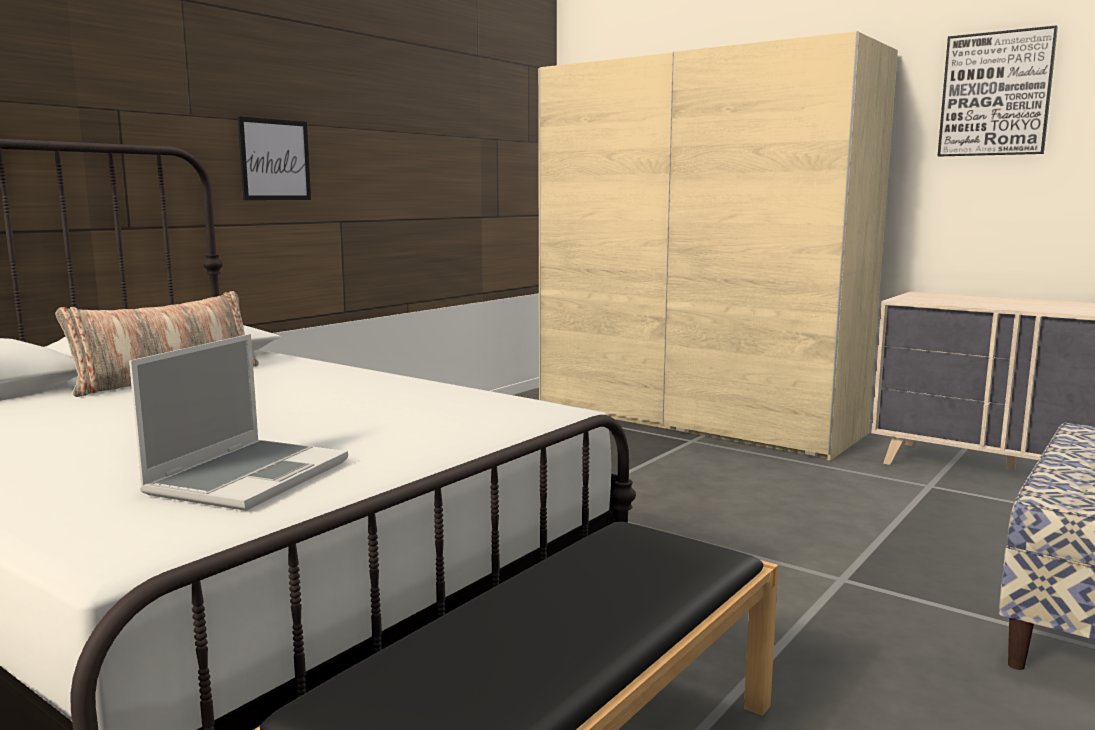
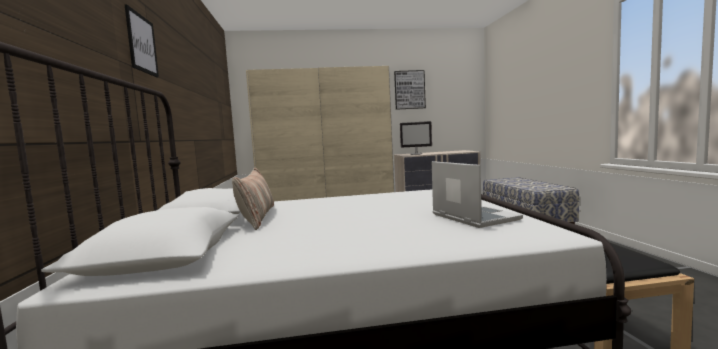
camera: 45 degrees left, 5 degrees down
picture [238,116,311,200] -> picture moved to [124,4,159,77]
none -> monitor [400,121,432,155]

